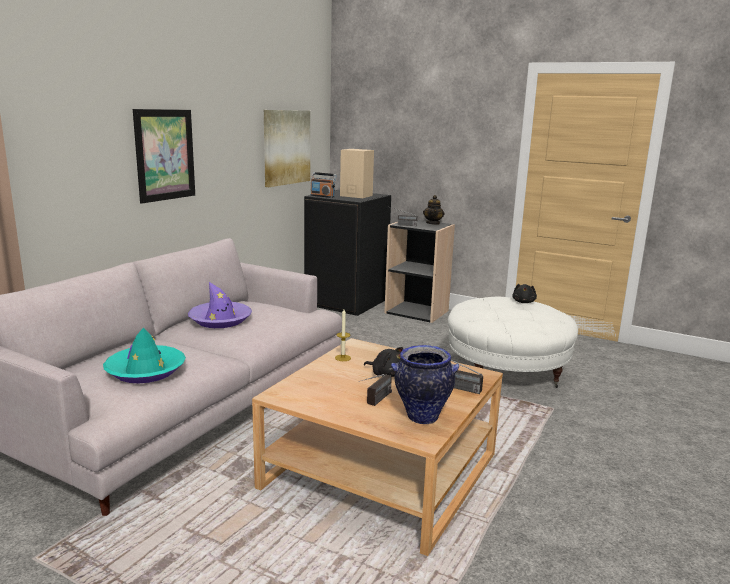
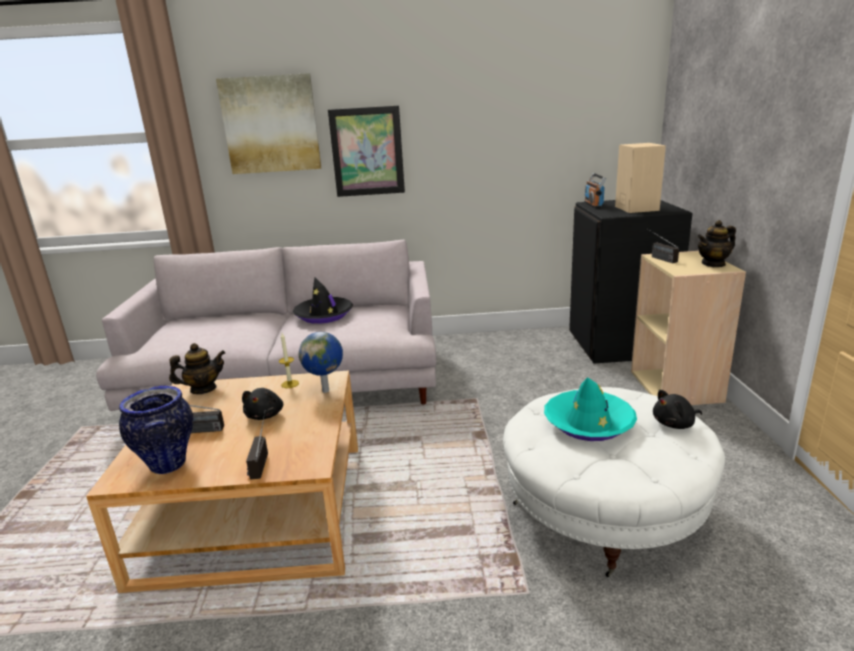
camera: 60 degrees right, 5 degrees up
turquoise hat [103,328,186,383] -> turquoise hat moved to [544,377,637,441]
purple hat [188,282,252,328] -> black hat [293,277,353,324]
picture [264,110,310,187] -> picture moved to [216,73,321,174]
black bookcase [384,220,455,323] -> beige bookcase [631,251,746,405]
none -> teapot [169,343,225,394]
none -> globe [299,332,343,393]

